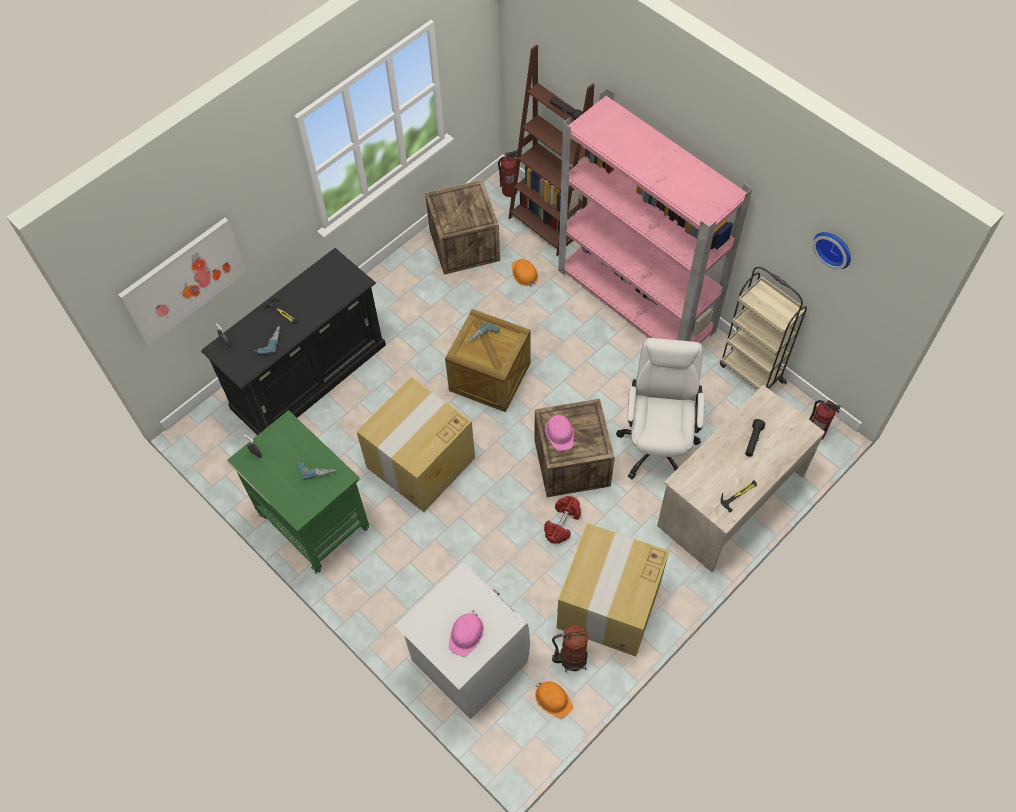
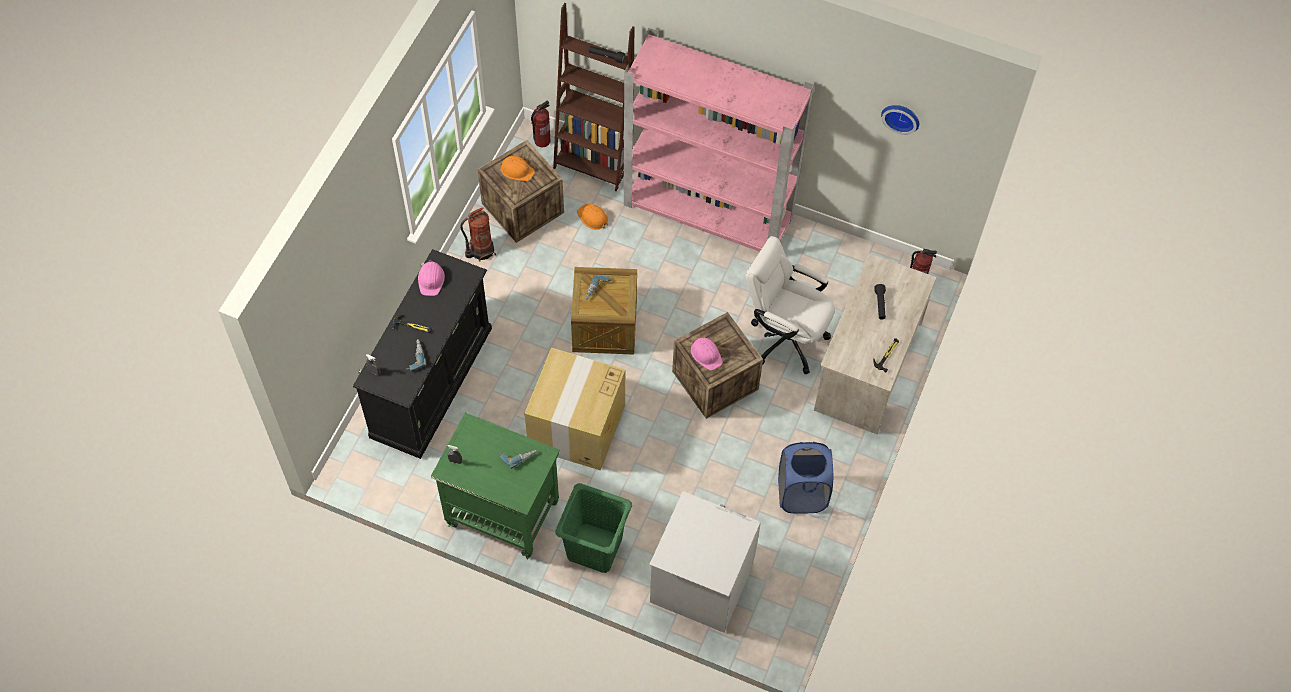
camera: 25 degrees left, 0 degrees up
picture [118,217,247,346] -> none
pink hard hat [449,610,484,657] -> pink hard hat moved to [418,260,445,296]
orange hard hat [535,682,573,719] -> orange hard hat moved to [499,156,535,181]
red dumbbell [544,496,581,544] -> none
fire extinguisher [552,624,589,672] -> fire extinguisher moved to [460,207,496,262]
cardboard box [557,523,669,657] -> blue laundry basket [778,442,833,514]
white office chair [616,338,705,479] -> white office chair turned 45 degrees counterclockwise [746,236,835,374]
beige cart [720,267,807,390] -> none
none -> green laundry basket [555,483,632,573]

